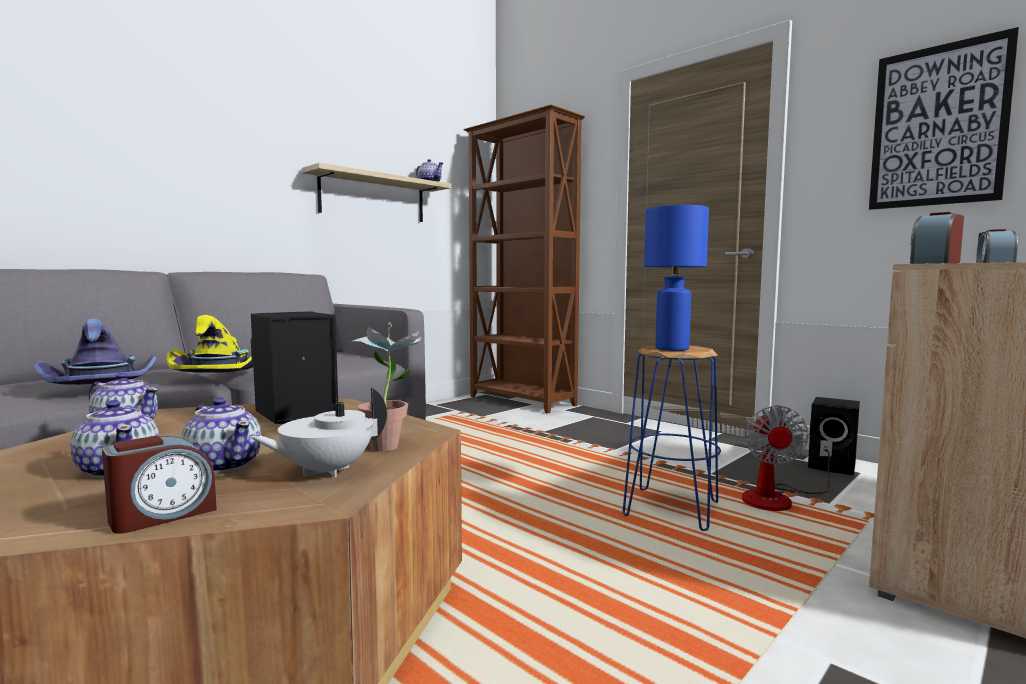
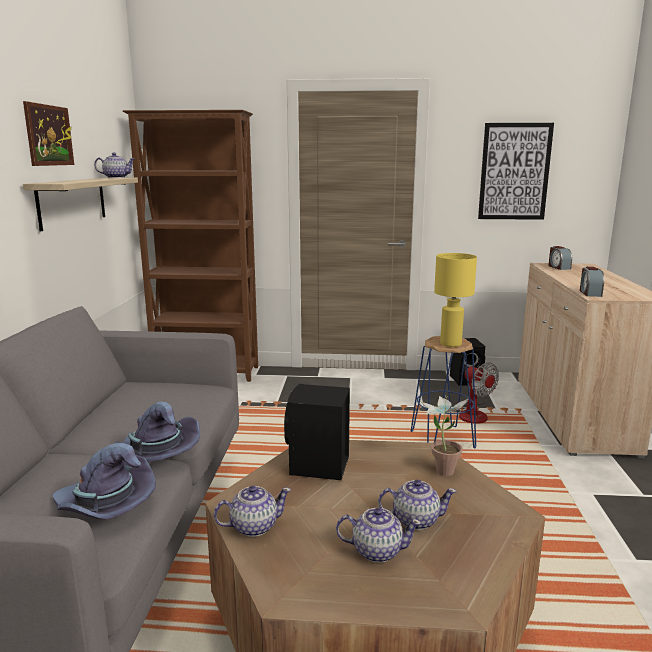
camera: 40 degrees left, 10 degrees up
alarm clock [102,436,217,534] -> none
yellow hat [167,315,253,373] -> purple hat [115,401,200,462]
white teapot [250,388,387,477] -> none
blue table lamp [644,205,709,351] -> yellow table lamp [434,253,477,347]
none -> picture [23,101,74,166]

